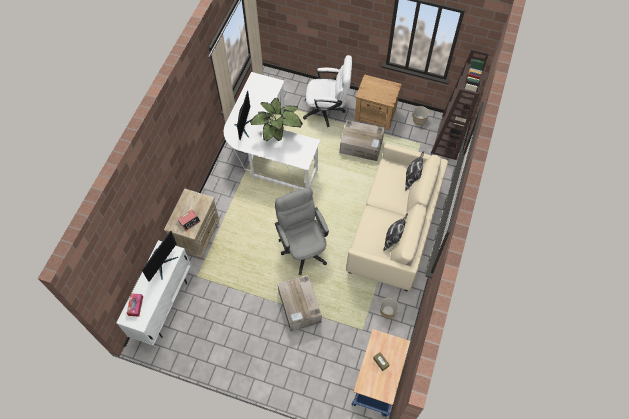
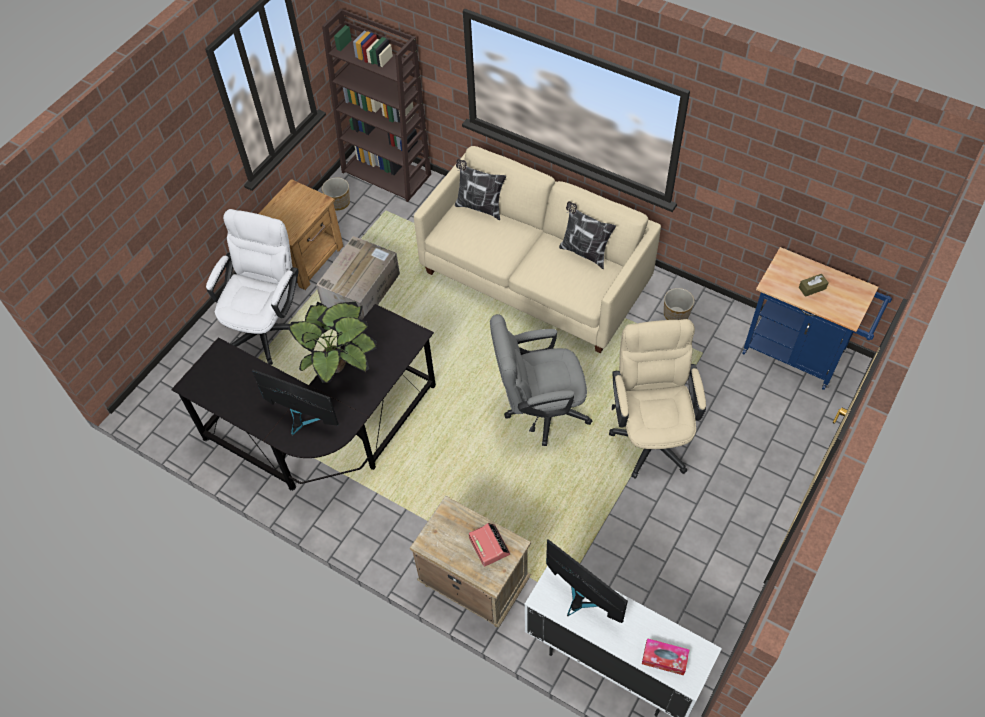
camera: 75 degrees left, 5 degrees down
white desk [224,72,320,190] -> black desk [171,304,436,491]
cardboard box [278,275,322,332] -> beige office chair [609,319,706,479]

